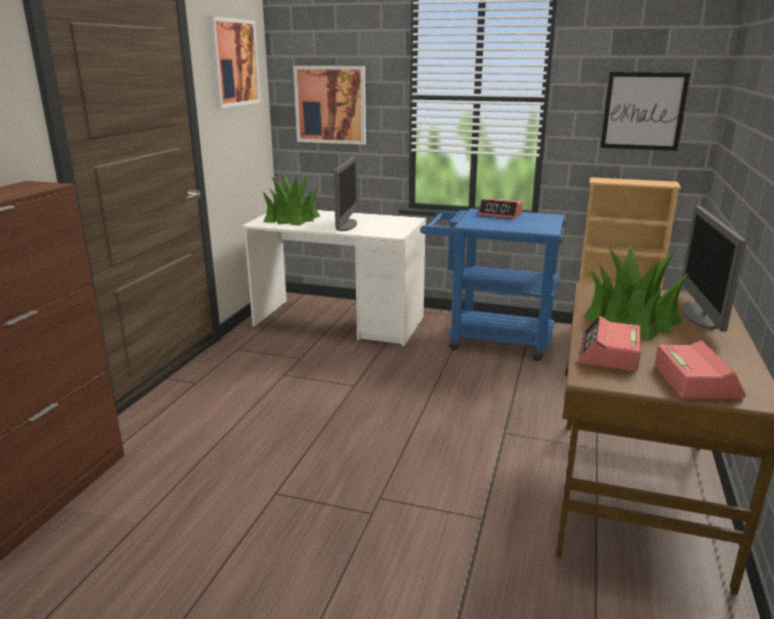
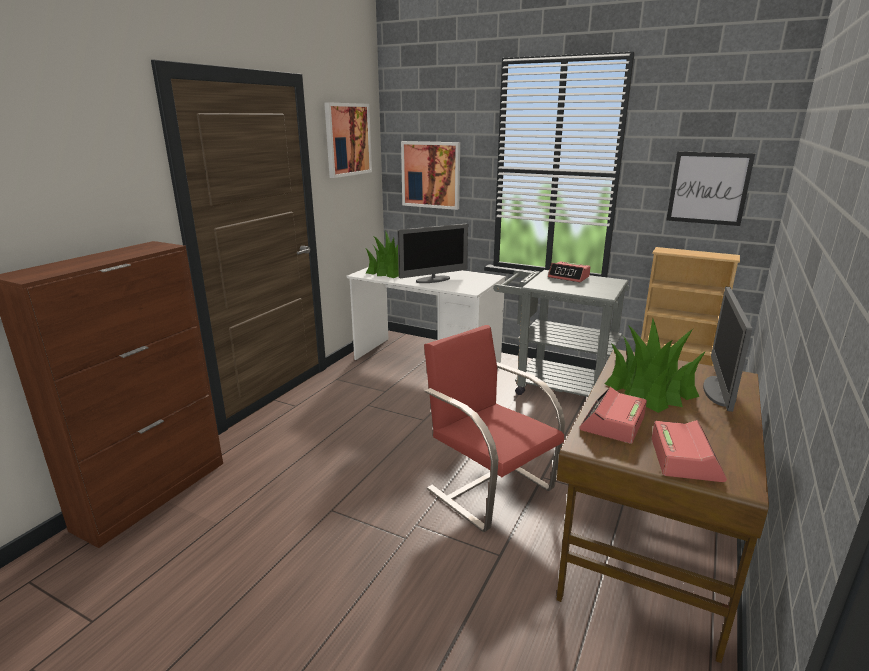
camera: 10 degrees right, 0 degrees up
monitor [334,156,357,231] -> monitor turned 45 degrees clockwise [398,224,468,283]
blue cart [420,208,566,361] -> grey cart [493,270,629,397]
none -> red chair [424,325,565,532]

